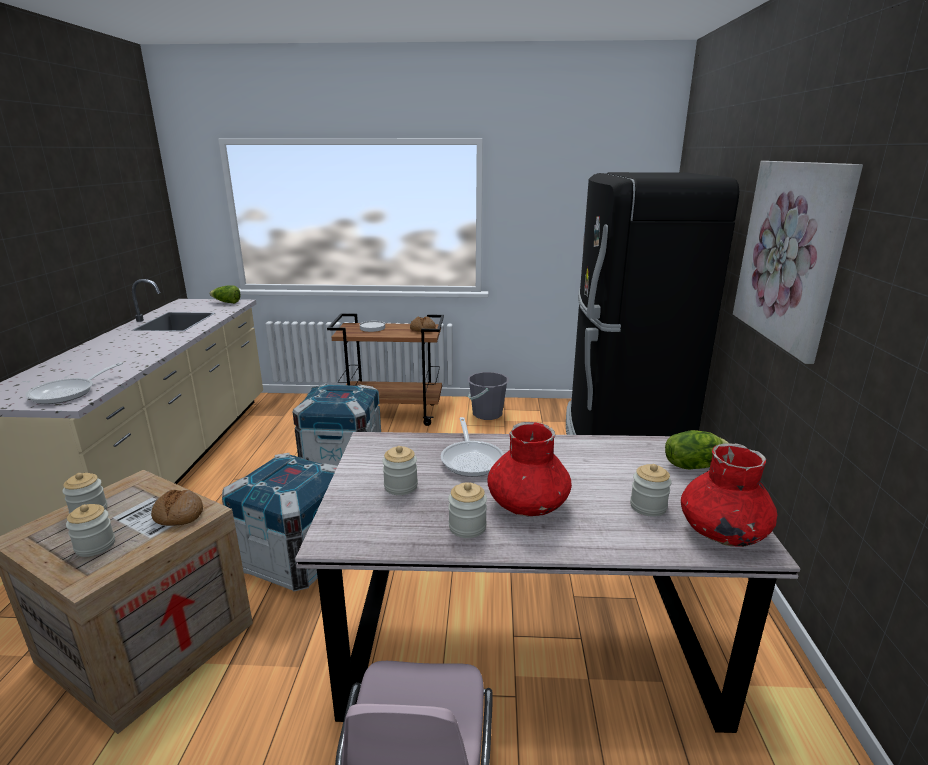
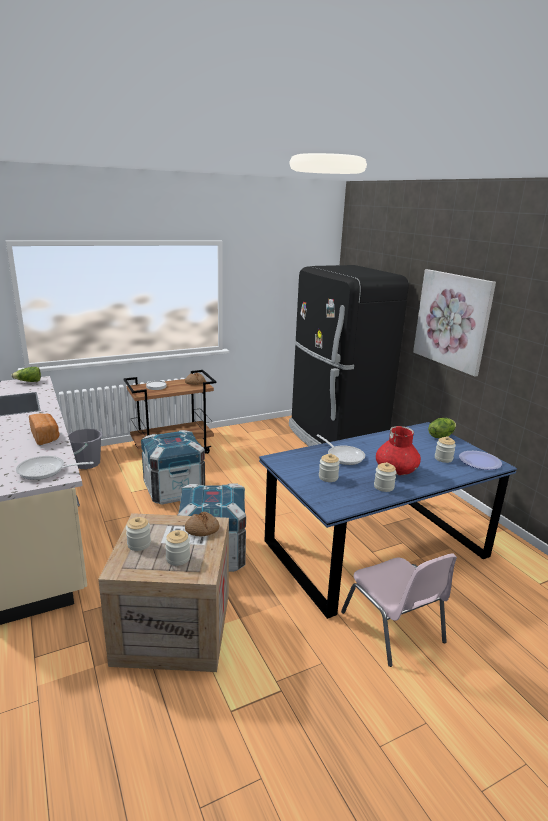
camera: 30 degrees left, 0 degrees up
frying pan [26,362,123,404] -> frying pan turned 90 degrees clockwise [16,456,94,480]
grey dining table [295,432,800,733] -> blue dining table [259,422,517,619]
grey bucket [467,372,509,420] -> grey bucket moved to [68,429,102,469]
red vase [681,443,777,547] -> plate [459,451,502,470]
none -> bread [29,413,59,445]

